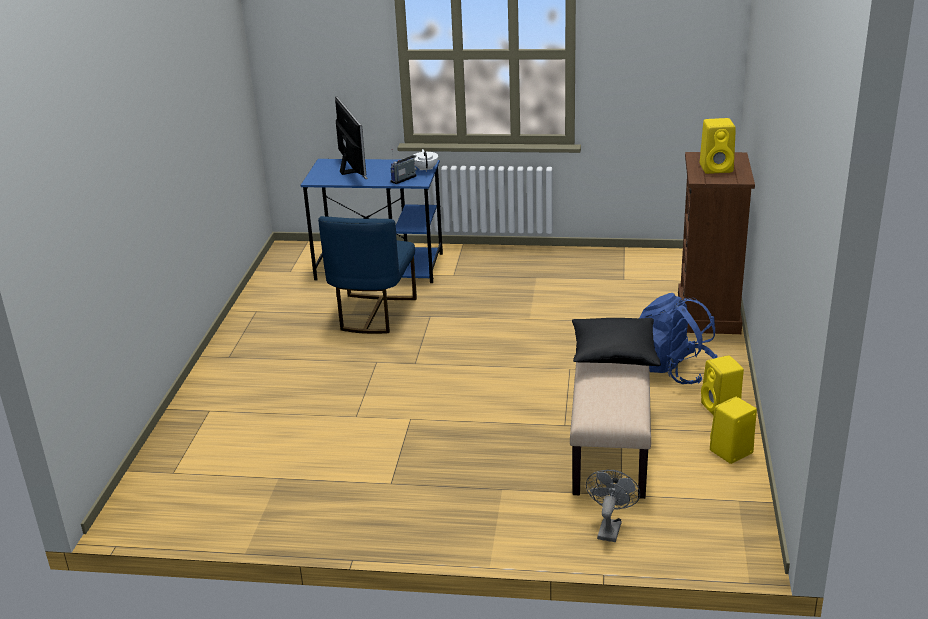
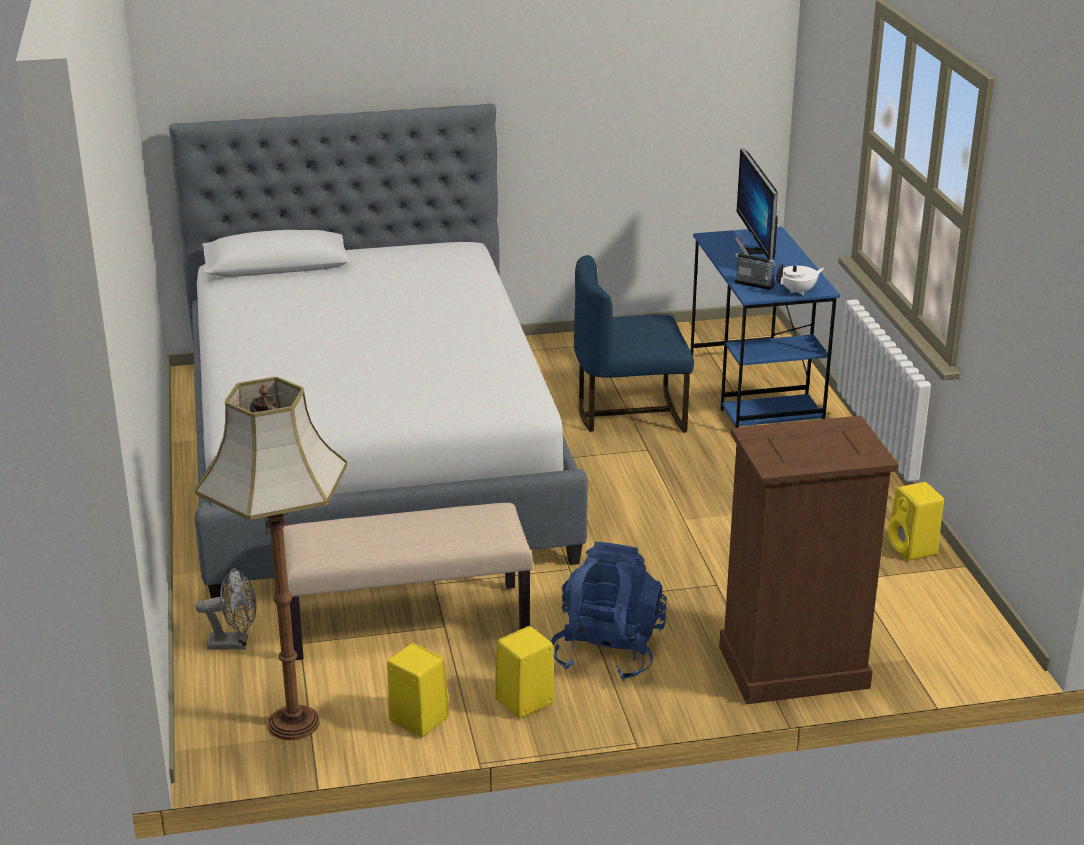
camera: 70 degrees right, 0 degrees up
monitor [335,97,368,179] -> monitor turned 120 degrees clockwise [735,148,778,260]
black pillow [572,318,661,366] -> none
yellow speaker [700,118,736,174] -> yellow speaker moved to [888,482,944,561]
none -> bed [169,103,588,598]
none -> floor lamp [195,377,347,740]

